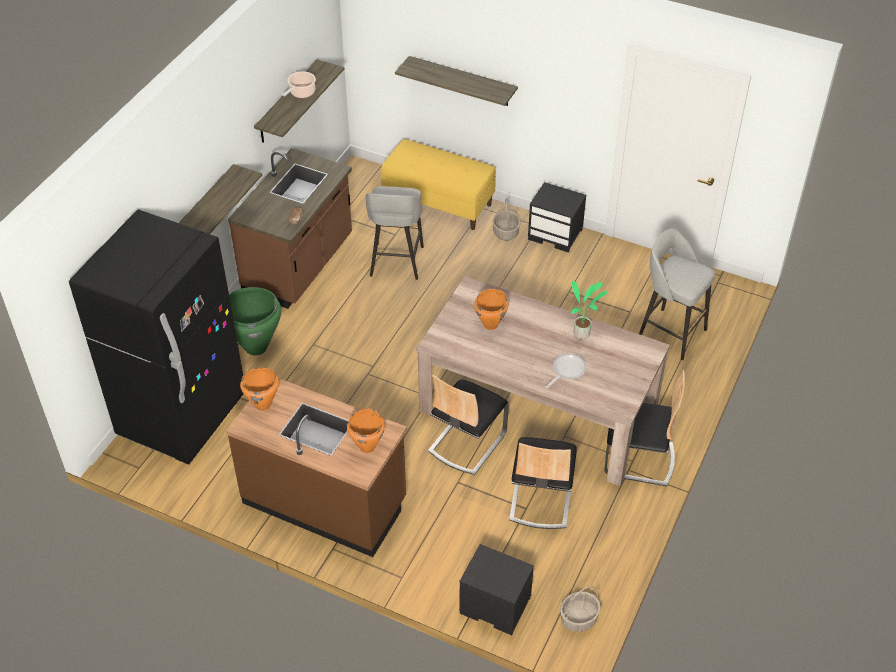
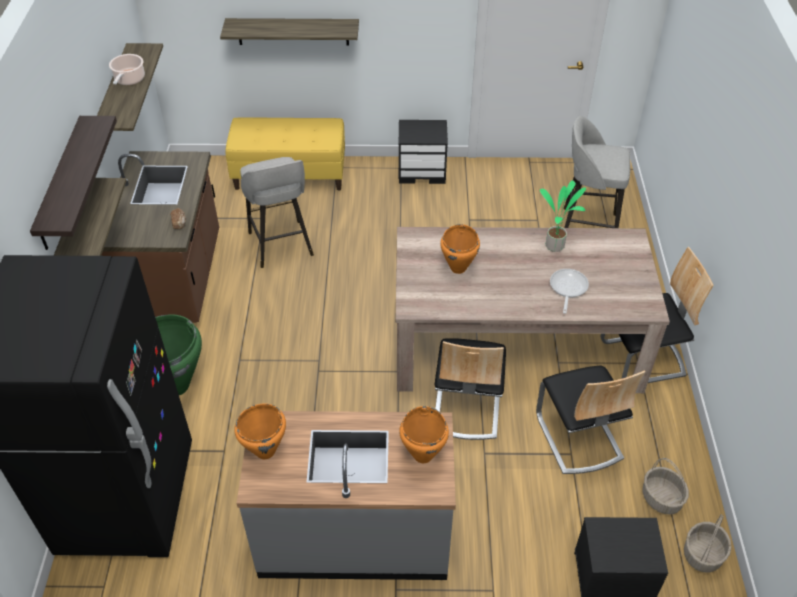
camera: 25 degrees left, 0 degrees up
brown counter [226,378,407,557] -> grey counter [236,411,456,580]
basket [493,198,521,241] -> basket moved to [642,458,689,514]
none -> shelf [30,116,117,250]

